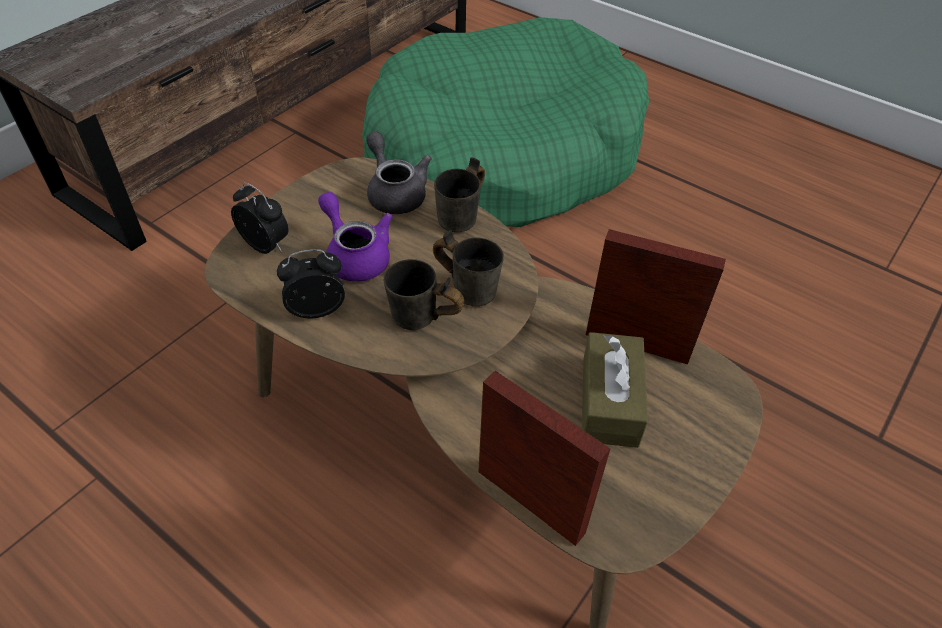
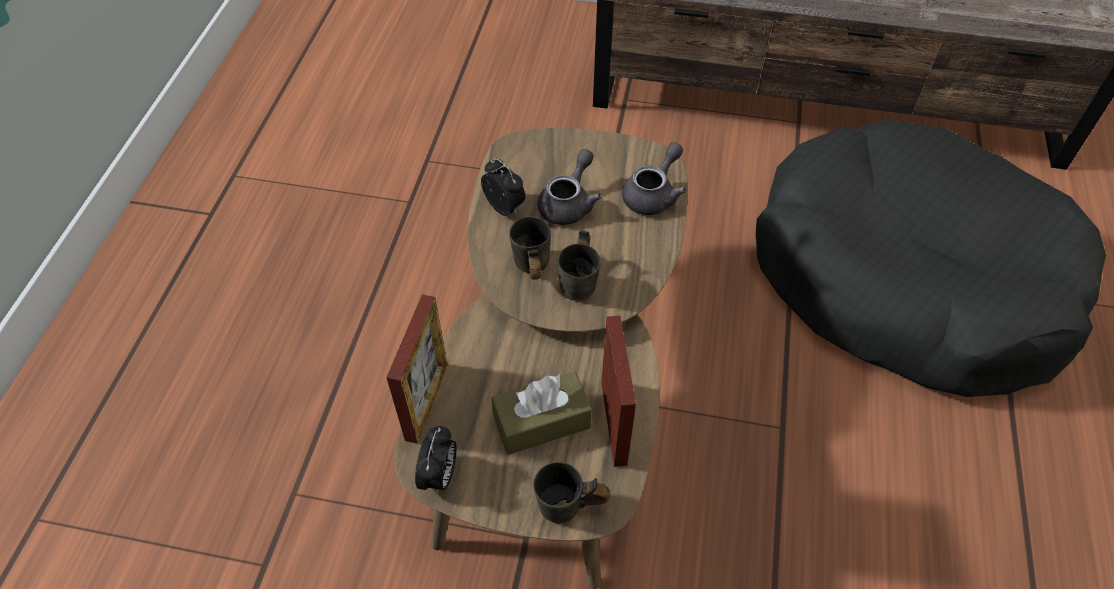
camera: 65 degrees right, 5 degrees up
alarm clock [231,183,289,254] -> alarm clock moved to [415,426,456,494]
purple teapot [318,192,392,282] -> grey teapot [537,149,602,225]
green dog bed [362,17,649,227] -> black dog bed [756,119,1106,397]
grey mug [434,157,485,232] -> grey mug moved to [533,462,610,523]

